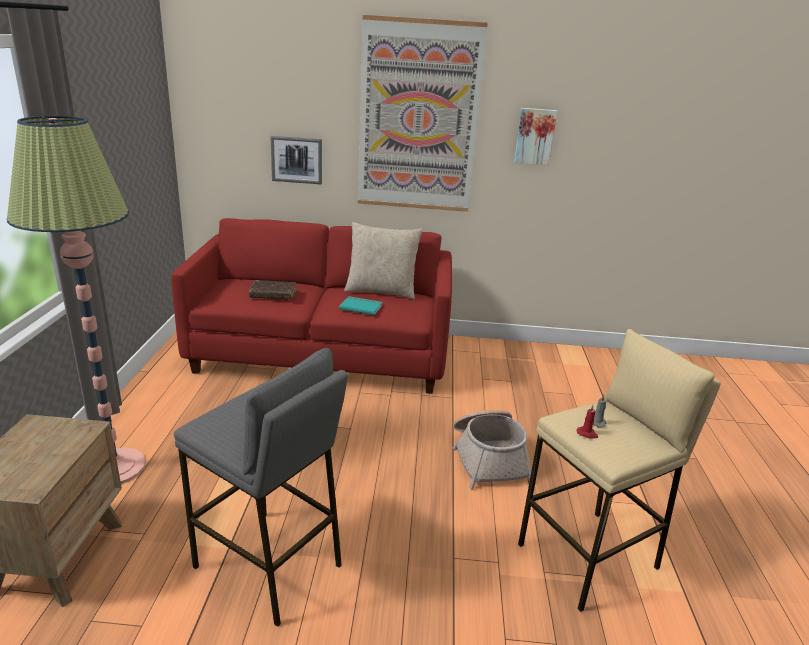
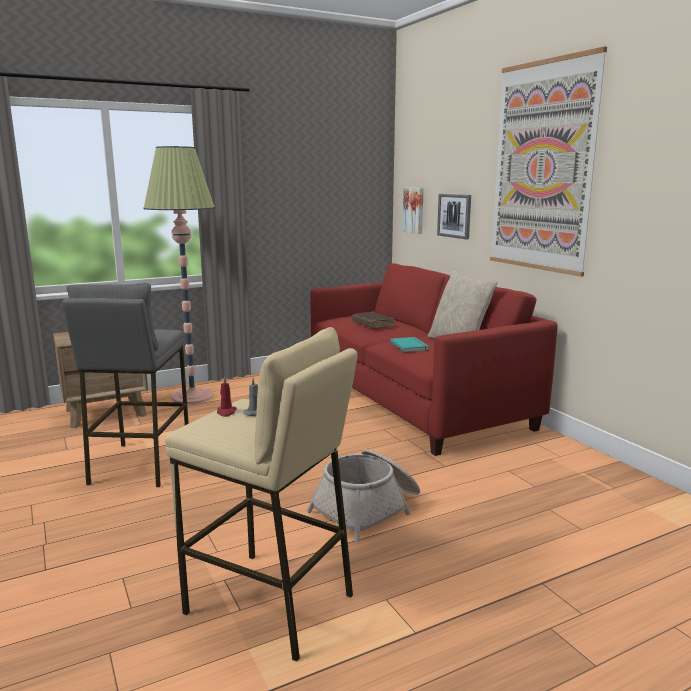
camera: 60 degrees right, 10 degrees down
picture [514,108,557,165] -> picture moved to [403,187,424,234]

